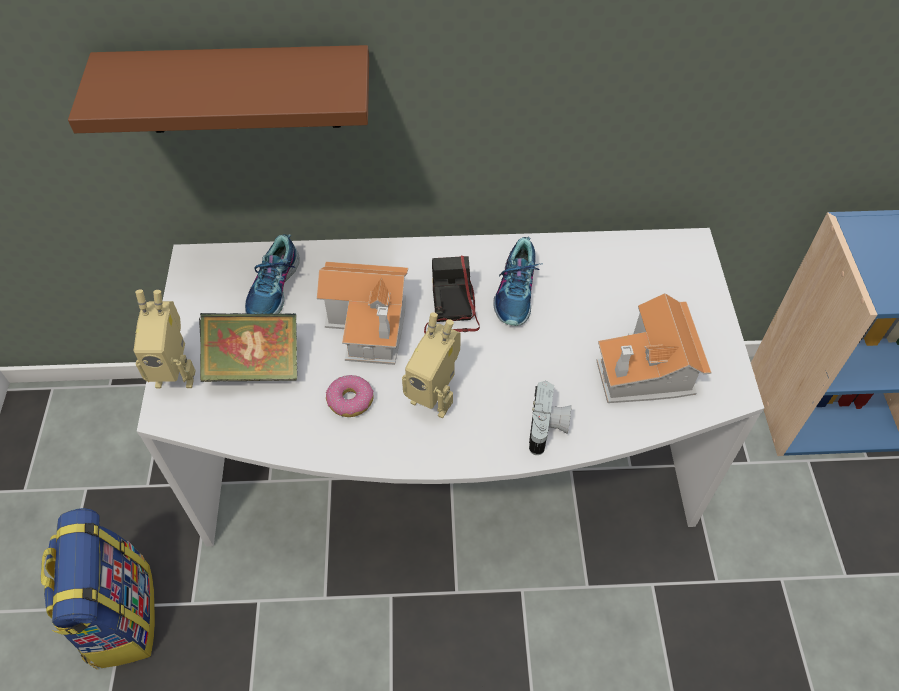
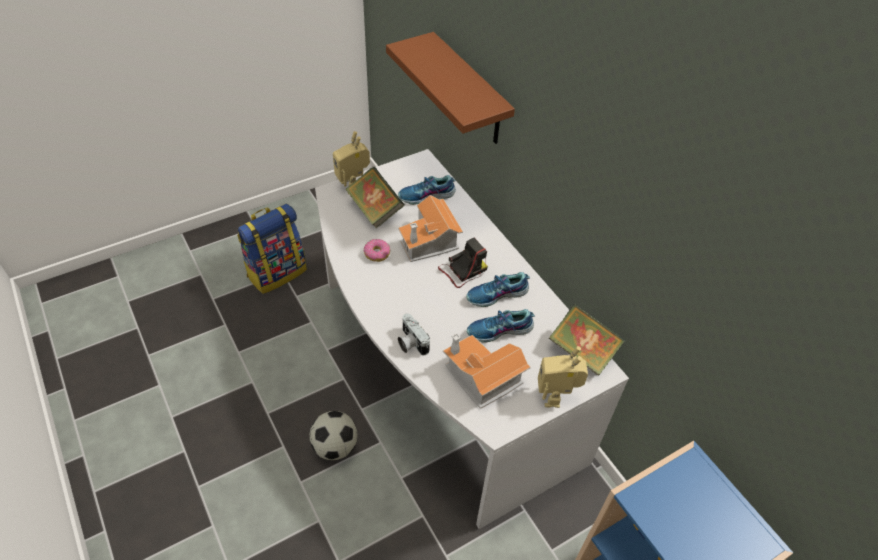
camera: 60 degrees right, 5 degrees down
toy robot [402,312,461,418] -> toy robot moved to [538,346,588,408]
camera [529,381,571,455] -> camera turned 75 degrees clockwise [398,313,430,355]
none -> football [310,411,357,460]
none -> shoe [467,309,535,343]
none -> book [549,304,625,376]

